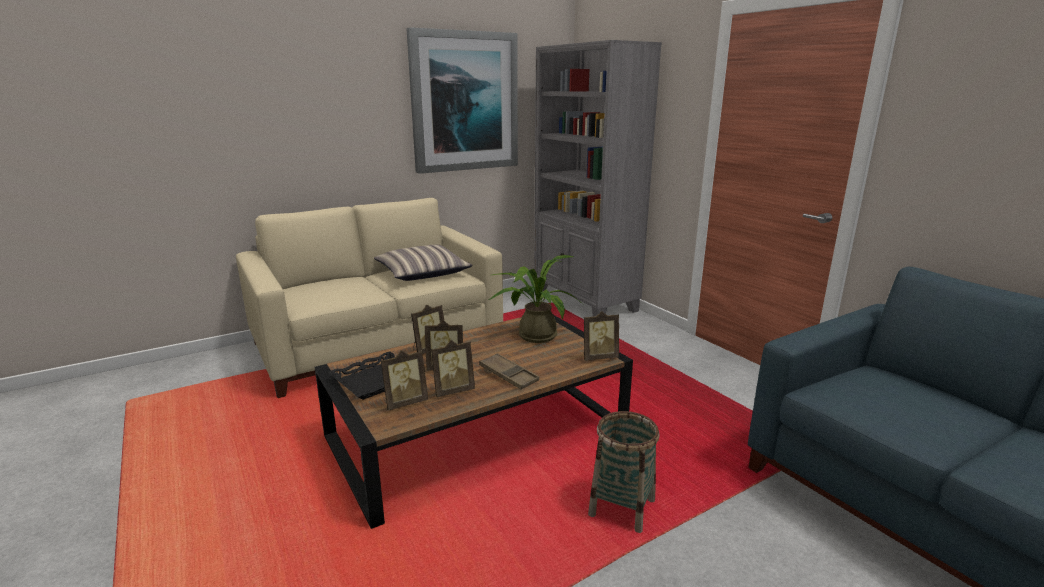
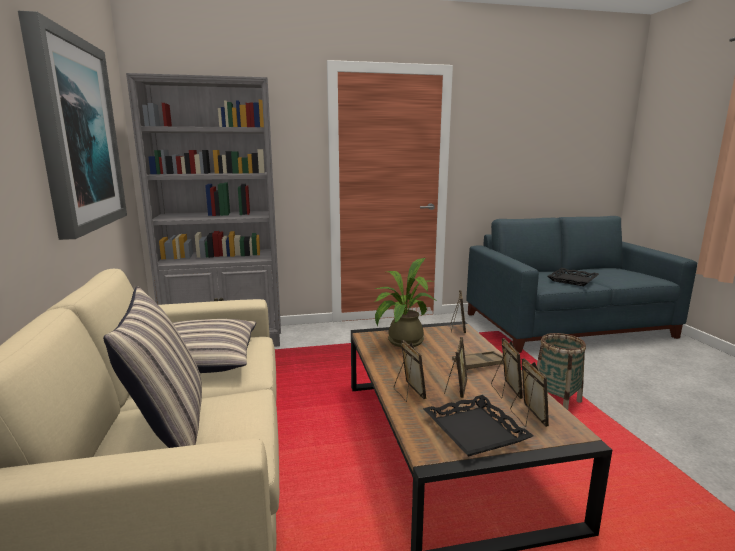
camera: 70 degrees left, 5 degrees down
none -> pillow [103,286,202,448]
none -> black tray [548,268,599,286]

